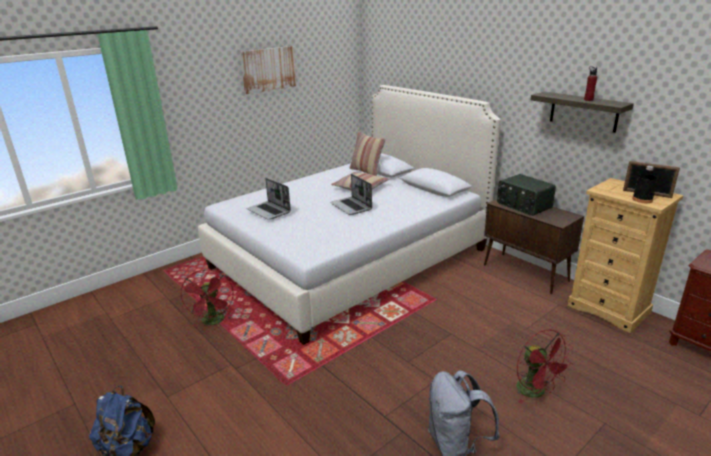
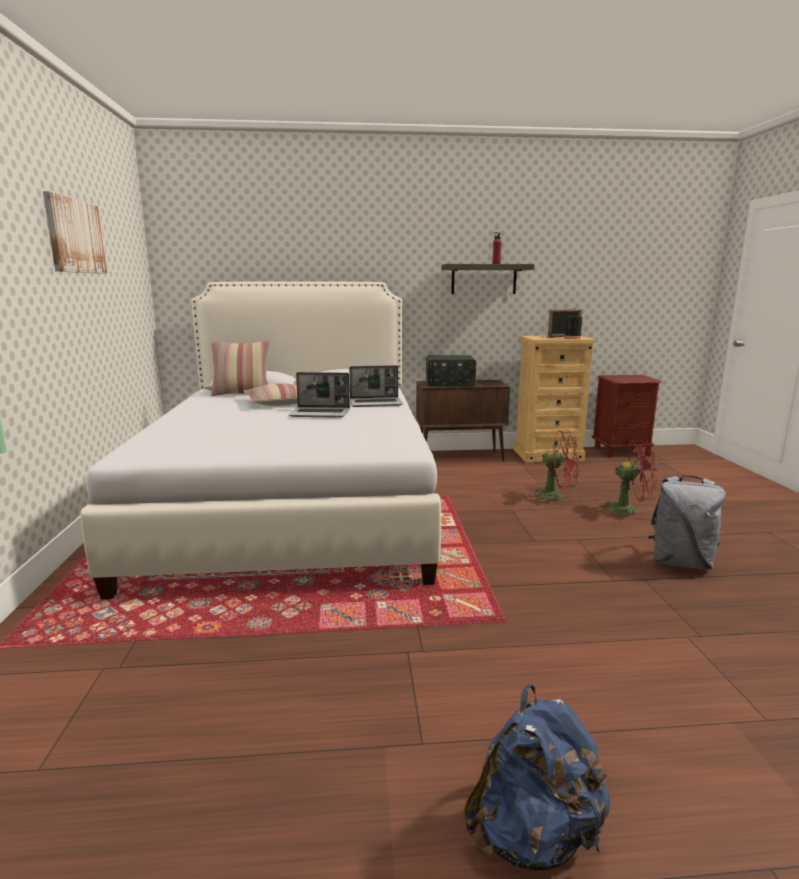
camera: 55 degrees left, 10 degrees down
red fan [180,270,233,326] -> red fan moved to [531,430,579,504]
laptop [247,178,291,220] -> laptop moved to [349,365,403,407]

